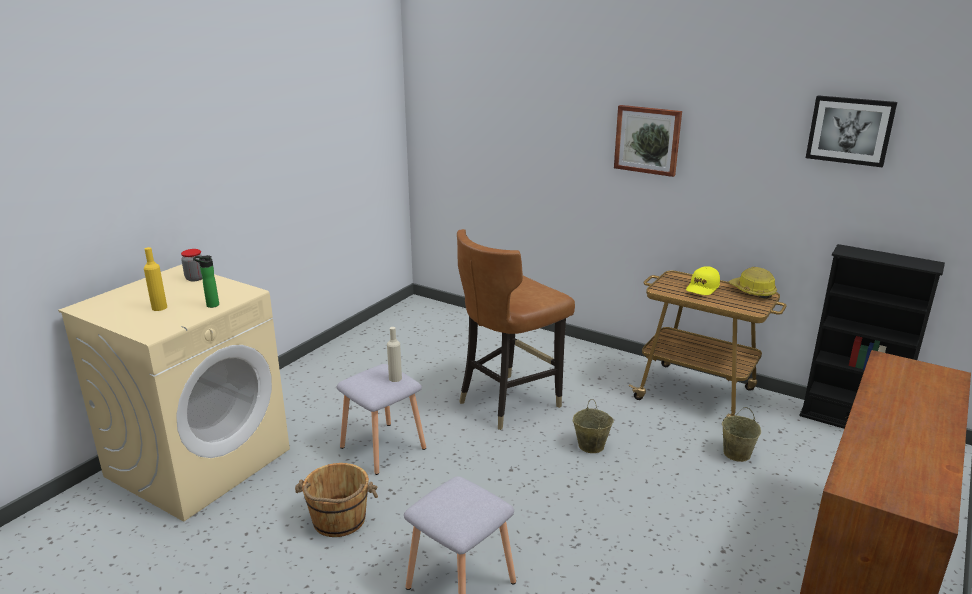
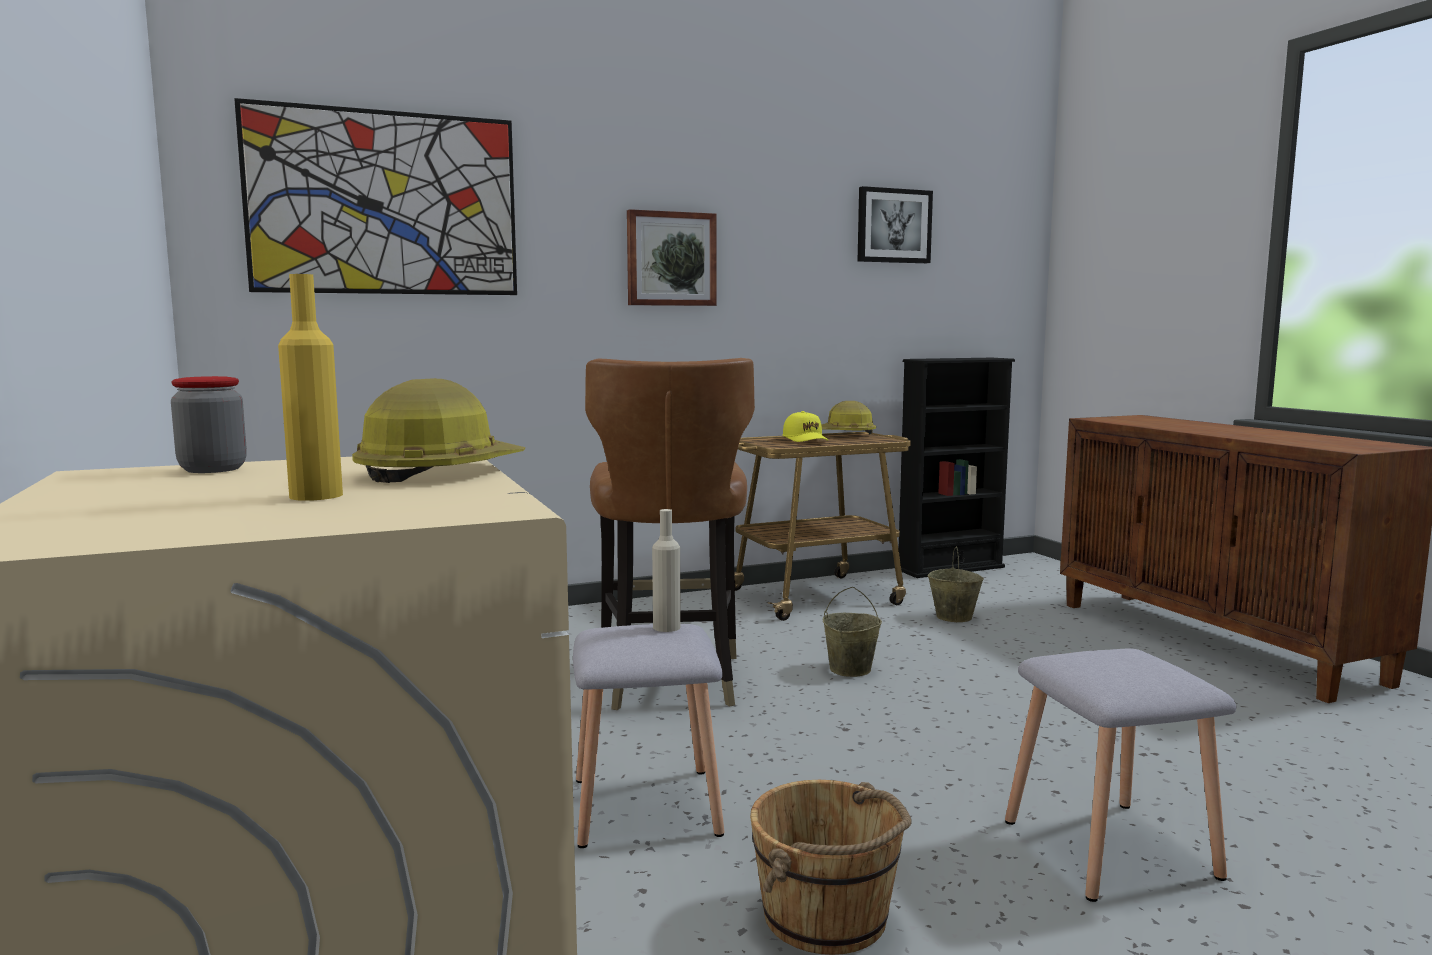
camera: 55 degrees left, 15 degrees down
bottle [193,255,219,308] -> hard hat [352,378,525,483]
none -> picture [234,98,517,295]

